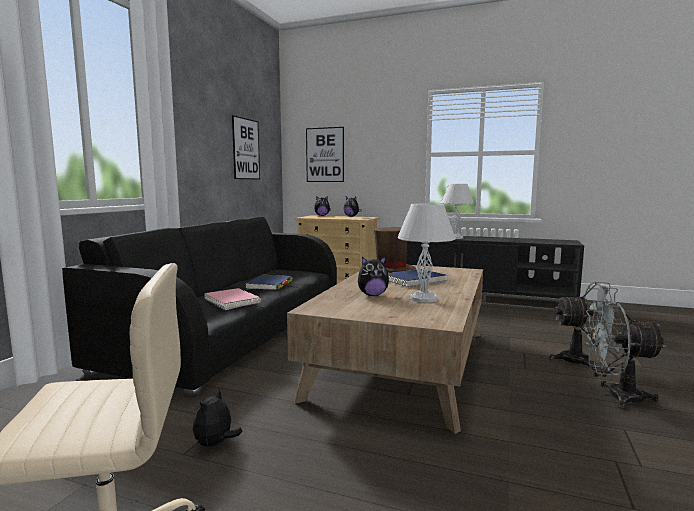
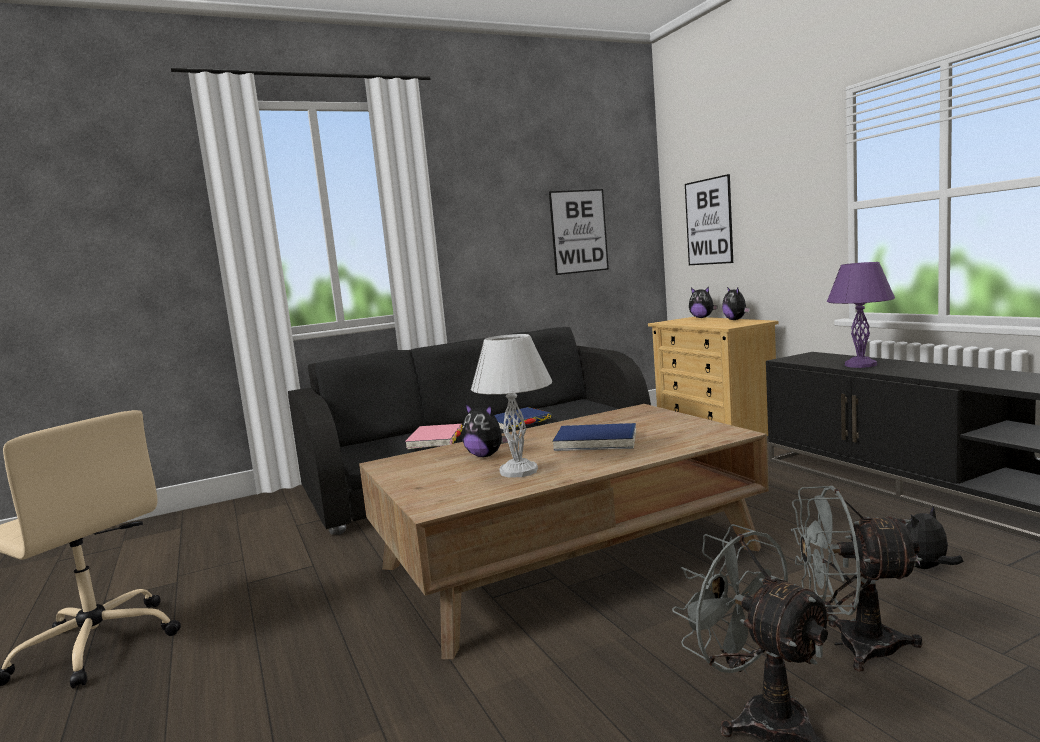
camera: 45 degrees right, 0 degrees up
plush toy [193,389,243,447] -> plush toy moved to [905,506,964,569]
brown hat [374,227,416,273] -> none
white table lamp [441,184,474,239] -> purple table lamp [827,262,895,368]
grey fan [549,282,623,370] -> grey fan turned 135 degrees clockwise [791,486,923,671]

